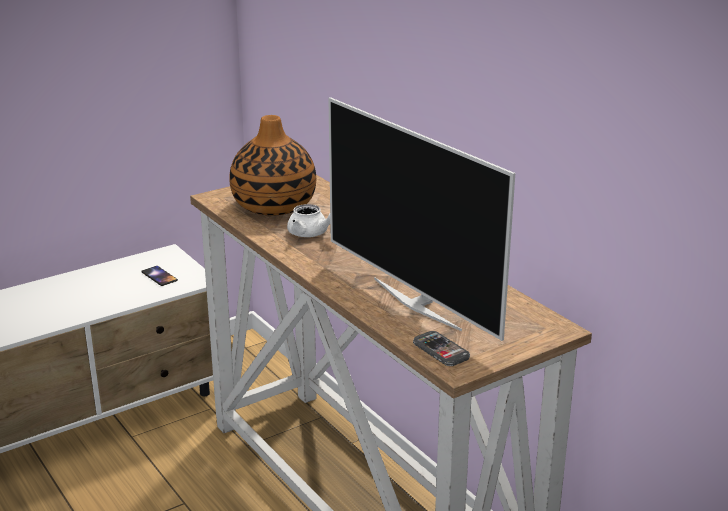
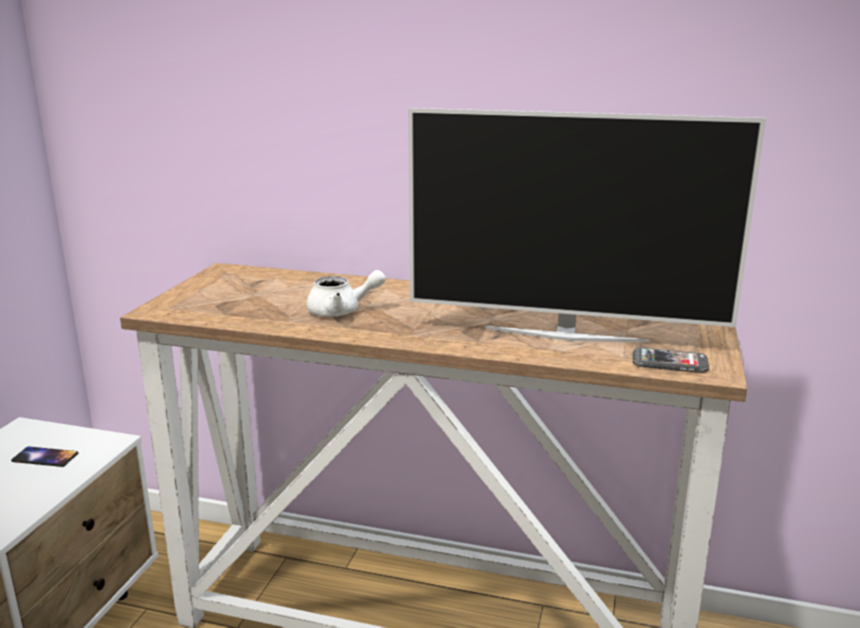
camera: 40 degrees left, 5 degrees down
vase [229,115,316,215] -> none

